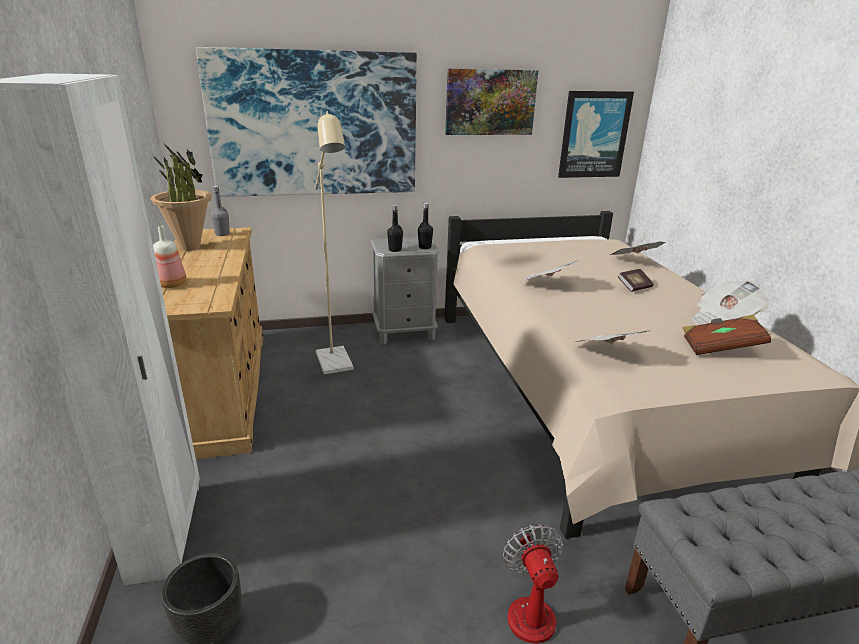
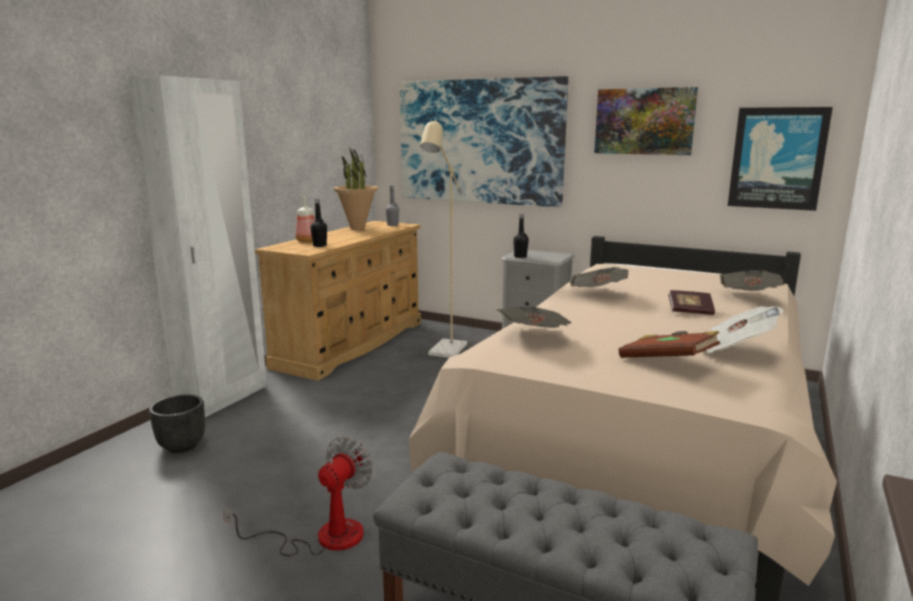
camera: 40 degrees right, 10 degrees down
black bottle [418,203,433,249] -> black bottle moved to [310,199,327,247]

